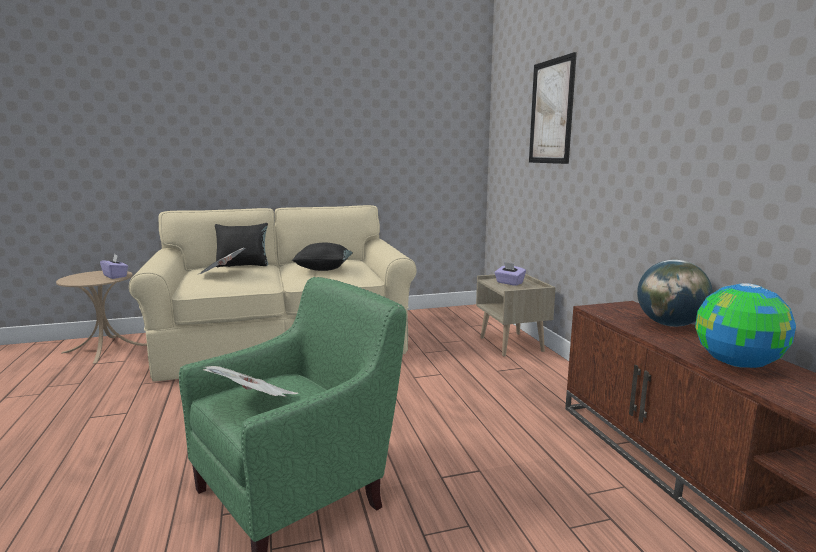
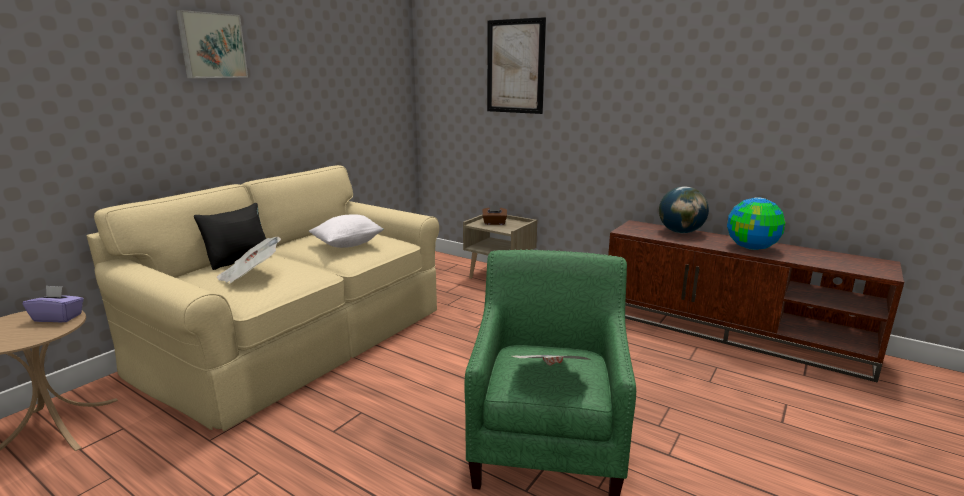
camera: 40 degrees left, 5 degrees up
black pillow [292,242,353,271] -> white pillow [309,214,384,248]
purple tissue box [495,262,526,286] -> brown tissue box [482,205,507,225]
none -> picture [176,10,248,78]

